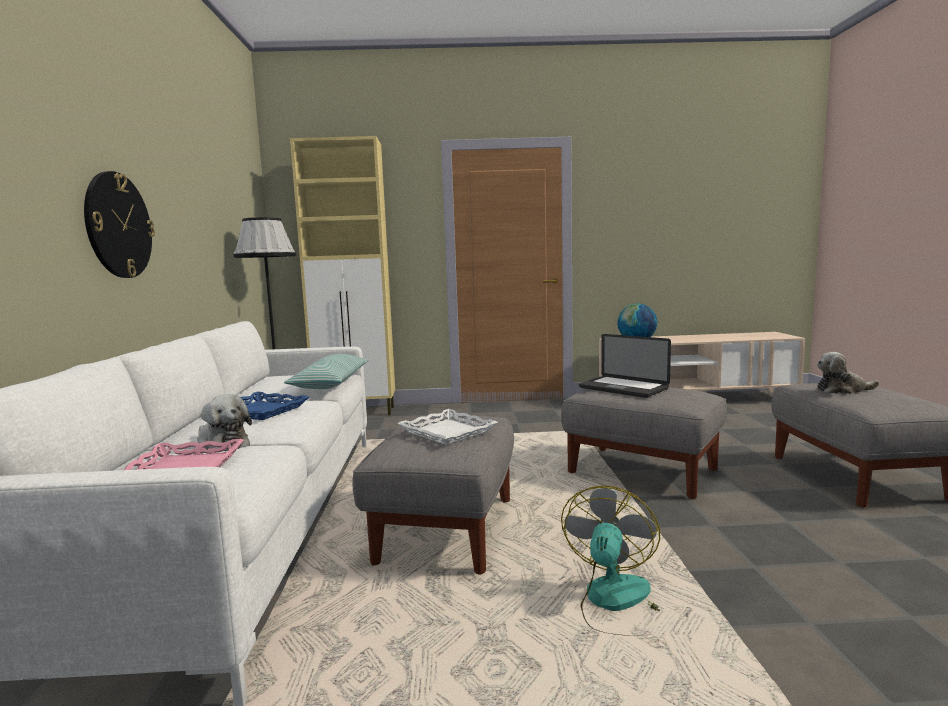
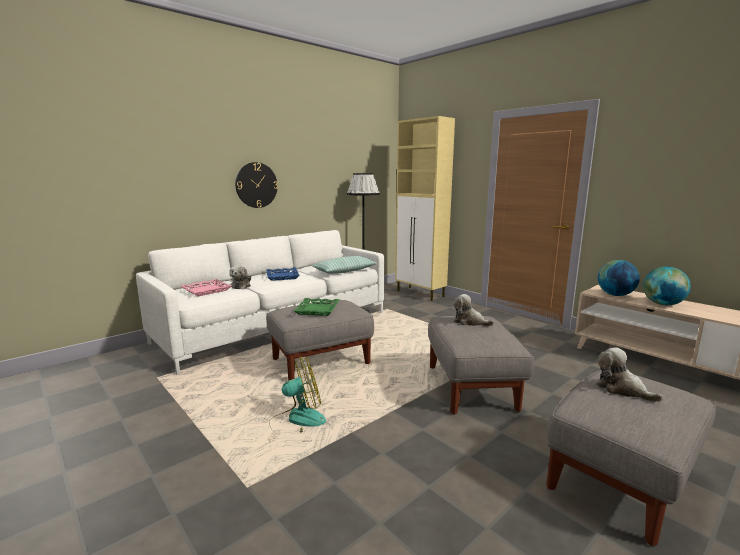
camera: 50 degrees right, 5 degrees up
white tray [397,409,498,445] -> green tray [293,298,339,316]
laptop [579,334,671,398] -> plush toy [453,294,494,326]
none -> globe [643,266,691,305]

